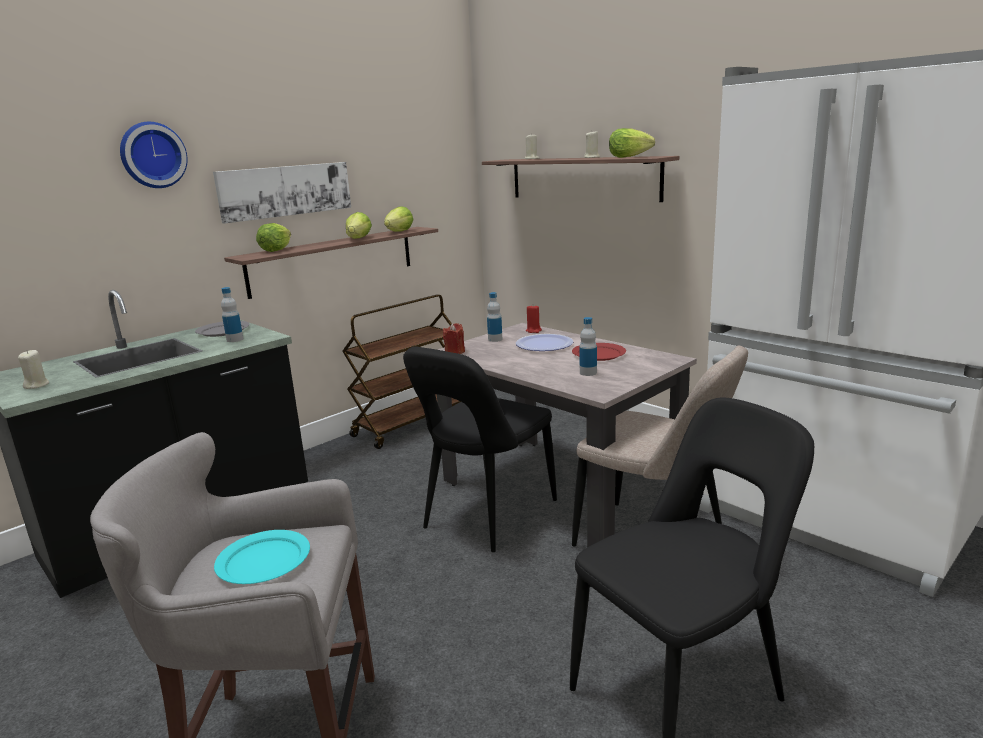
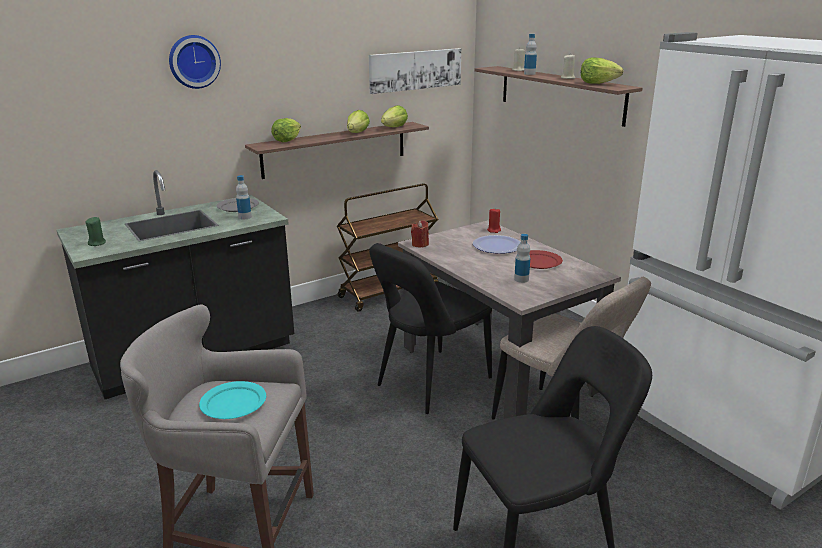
camera: 10 degrees right, 5 degrees up
beige candle [18,350,49,389] -> green candle [85,217,106,246]
picture [213,162,351,224] -> picture moved to [369,48,461,94]
bottle [487,292,502,342] -> bottle moved to [524,34,537,75]

